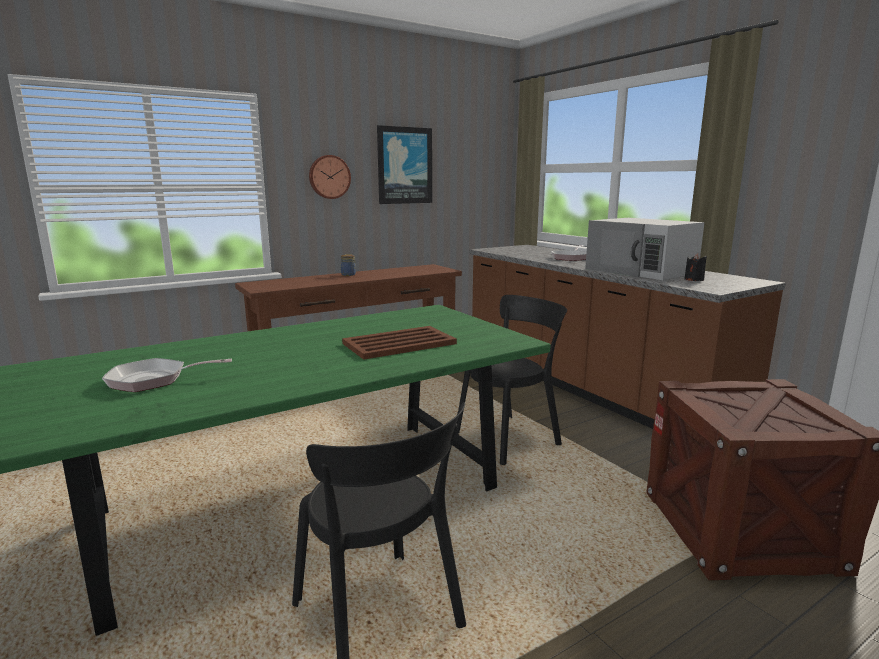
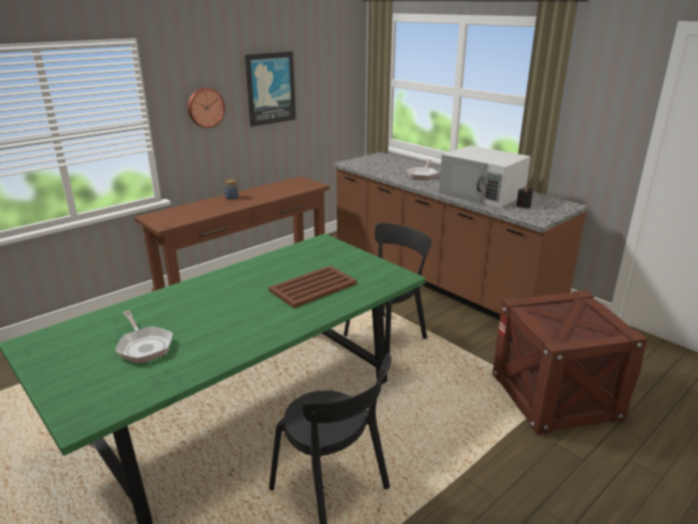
camera: 10 degrees left, 10 degrees up
frying pan [102,358,232,392] -> frying pan turned 105 degrees counterclockwise [115,311,173,363]

